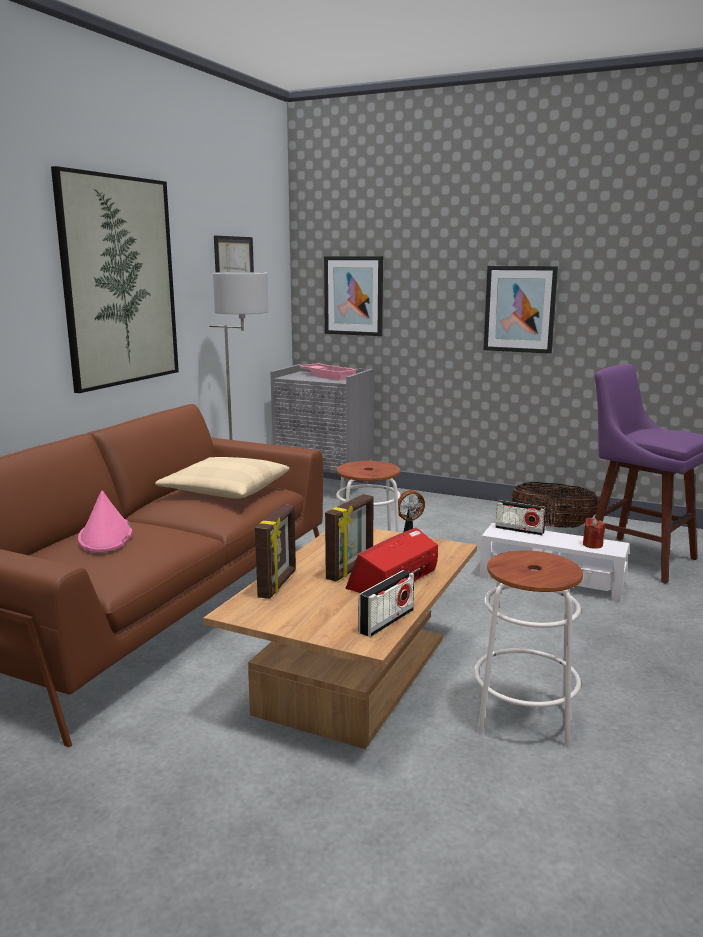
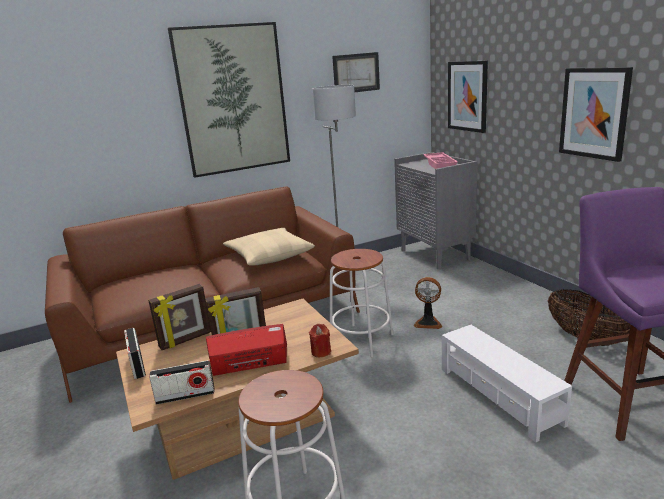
camera: 40 degrees right, 5 degrees up
pink hat [78,490,133,553] -> none
radio [495,500,546,535] -> radio moved to [124,328,146,379]
red candle [583,518,605,549] -> red candle moved to [309,324,331,357]

